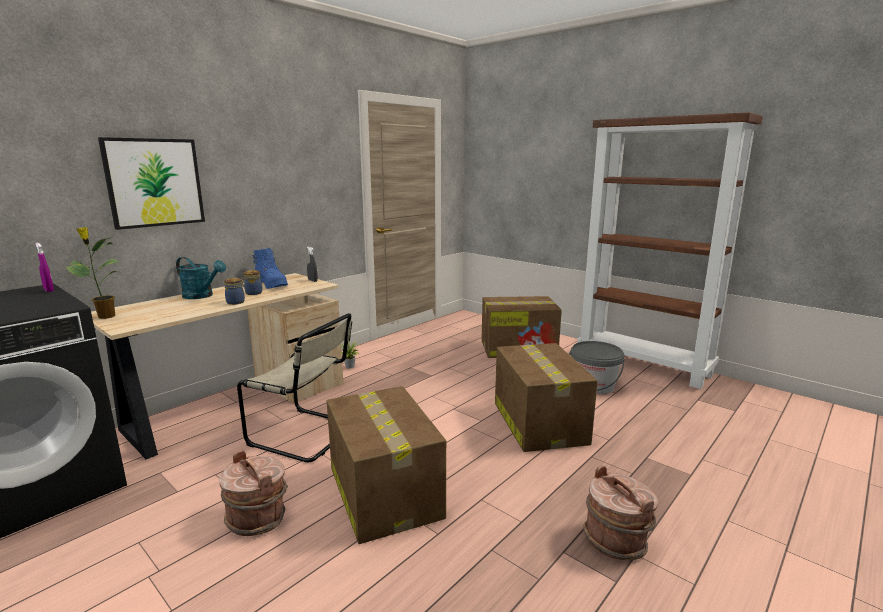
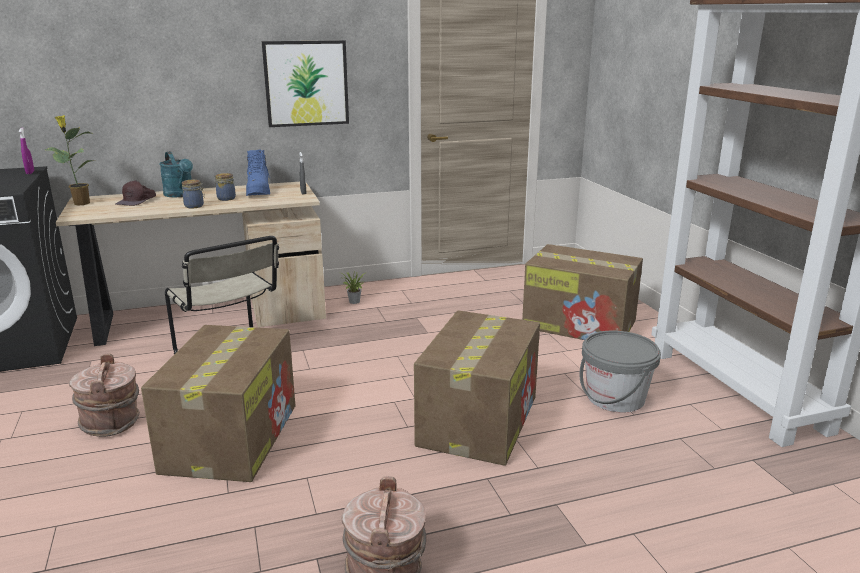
camera: 30 degrees right, 5 degrees up
picture [98,137,205,230] -> picture moved to [262,40,349,127]
none -> brown cap [116,180,156,206]

